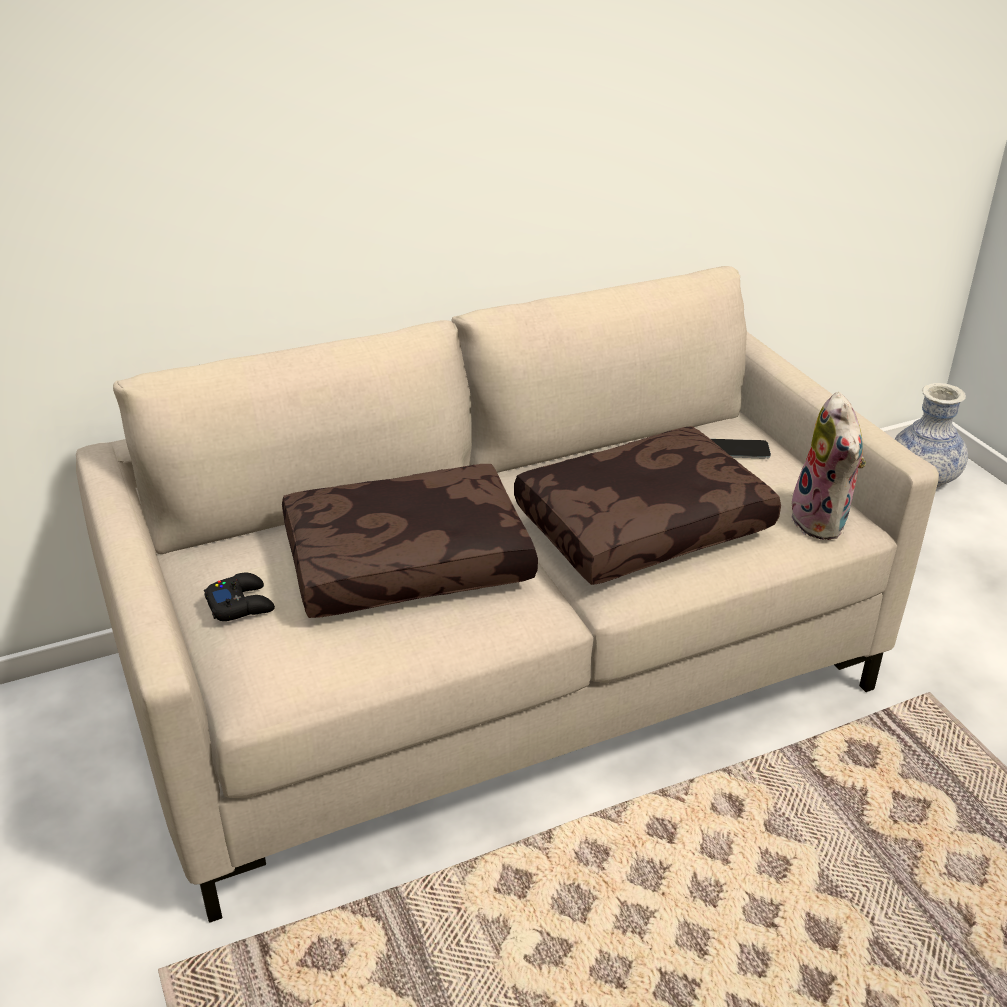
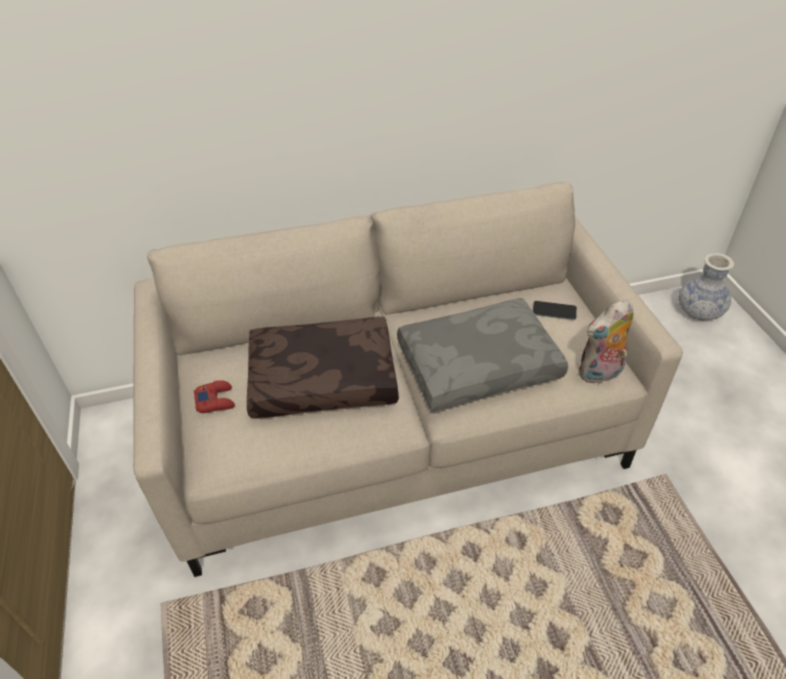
camera: 10 degrees right, 10 degrees up
black game controller [204,573,275,621] -> red game controller [194,380,235,413]
brown pillow [514,426,781,585] -> grey pillow [397,298,568,412]
plush toy [791,392,866,540] -> plush toy turned 60 degrees clockwise [579,299,633,384]

